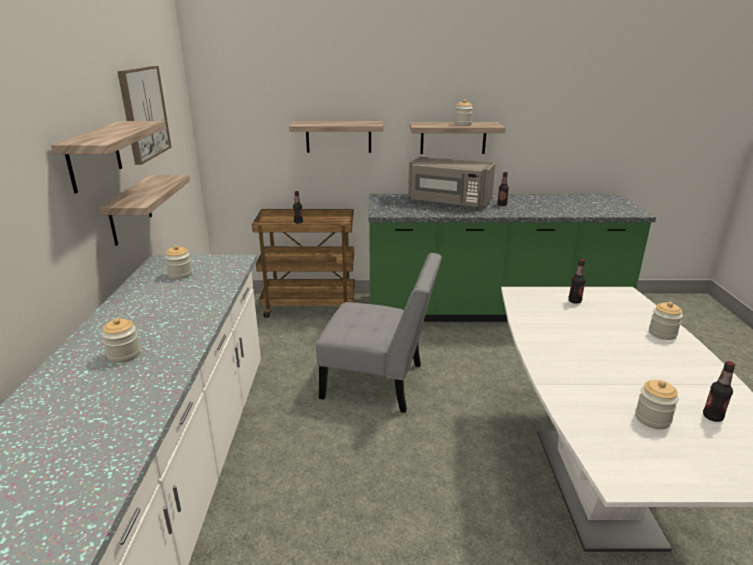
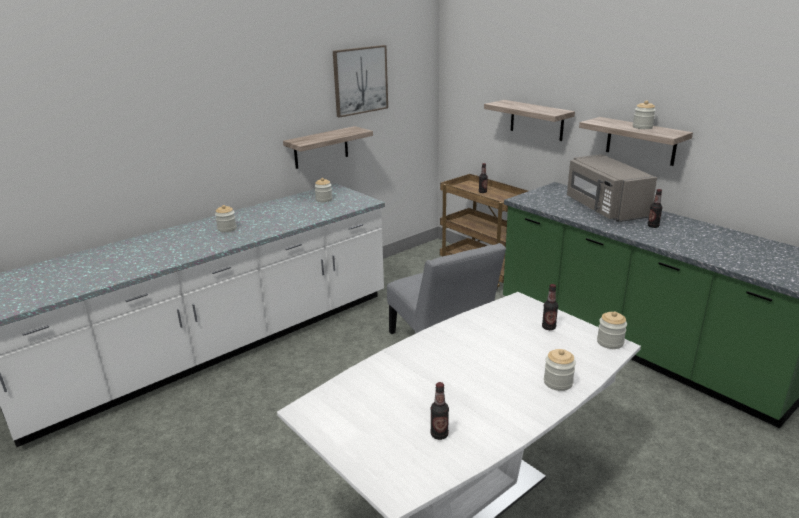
camera: 50 degrees right, 0 degrees up
shelf [51,121,165,193] -> none
jar [635,380,679,429] -> jar moved to [597,311,627,349]

